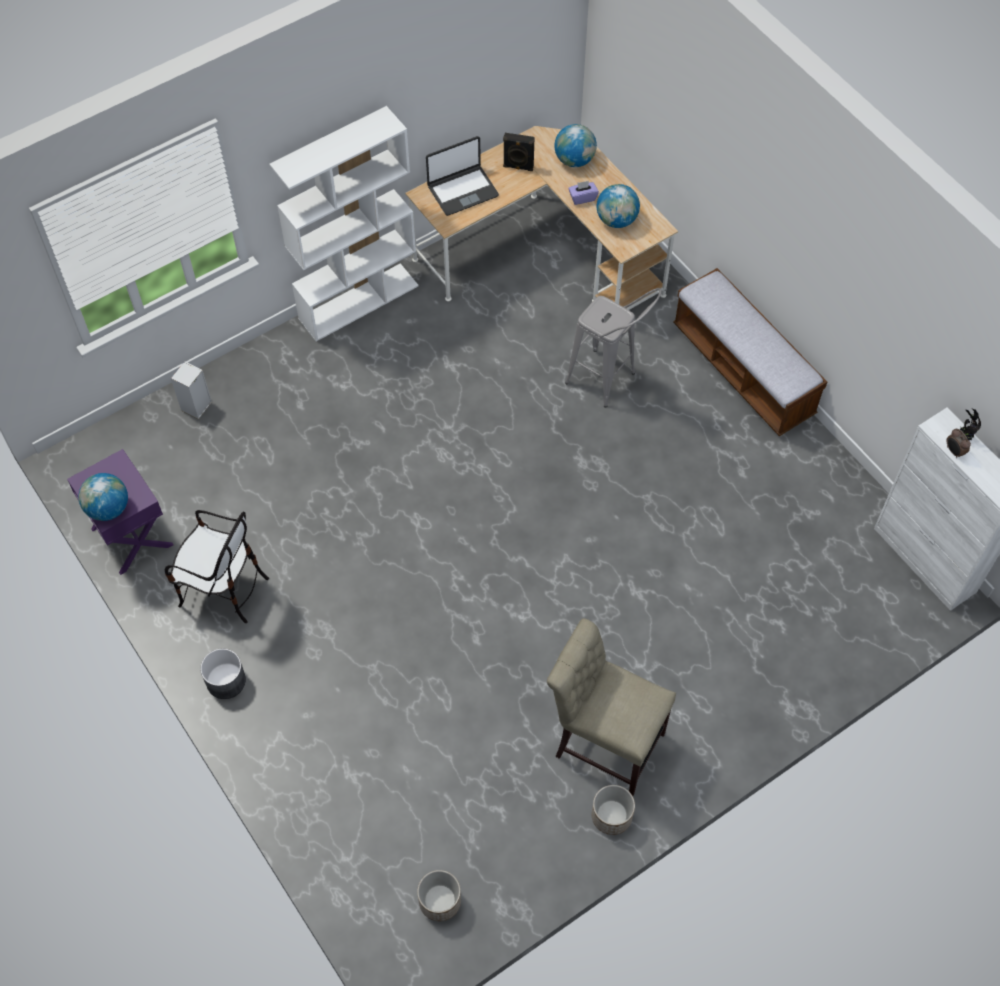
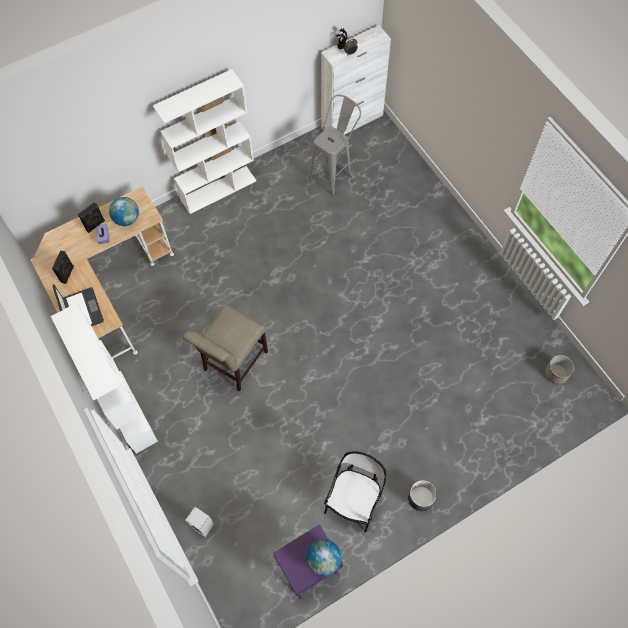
camera: 85 degrees left, 5 degrees up
beige chair [547,618,676,796] -> beige chair moved to [183,304,268,392]
globe [554,124,597,167] -> none
grey stool [565,288,662,408] -> grey stool moved to [309,95,361,195]
planter [592,785,635,835] -> none
bench [673,268,827,436] -> white bookcase [153,69,256,214]
none -> black speaker [78,202,105,233]

